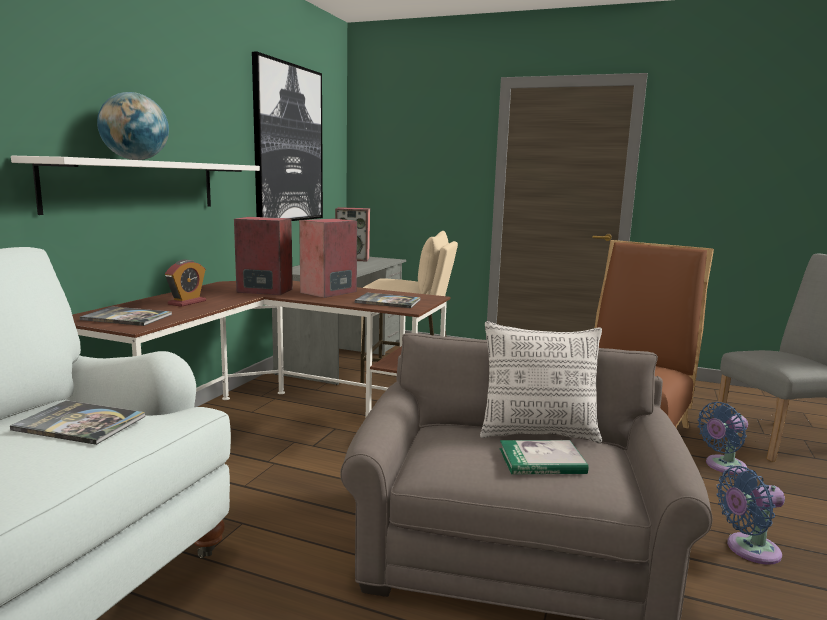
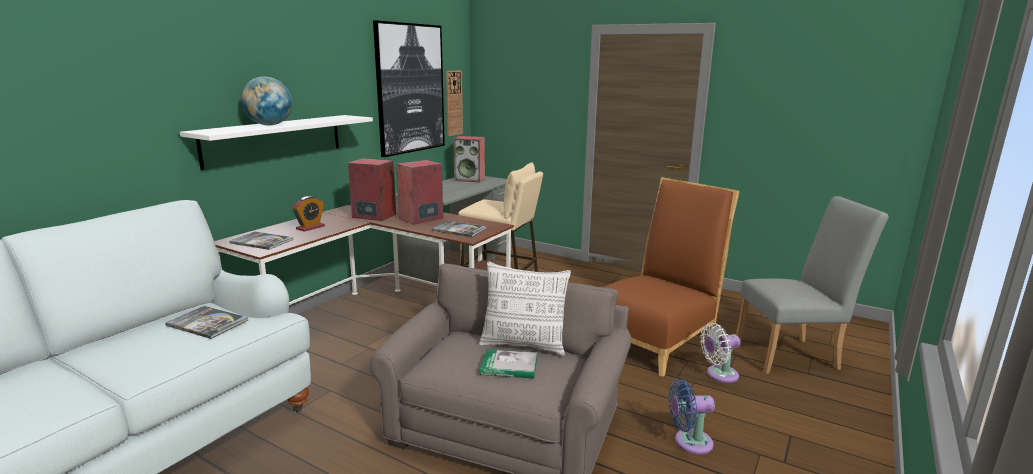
camera: 10 degrees right, 5 degrees up
blue fan [698,402,748,475] -> white fan [700,323,740,383]
none -> wall clock [446,71,463,136]

